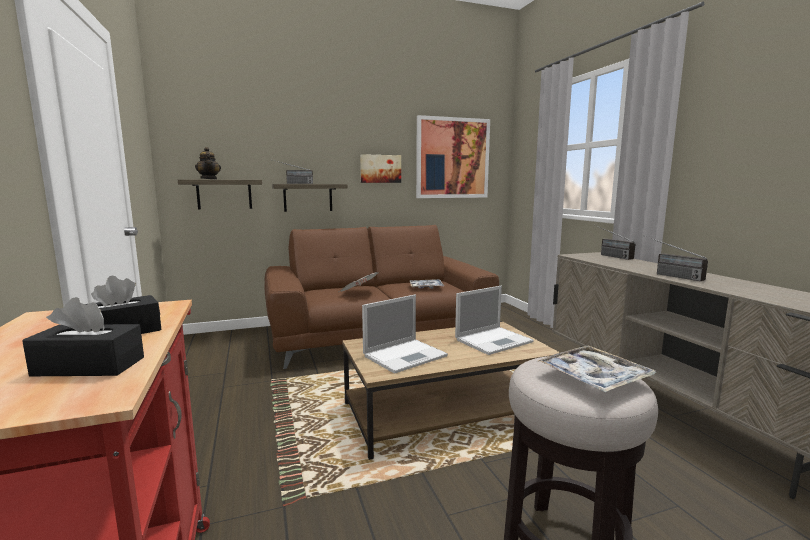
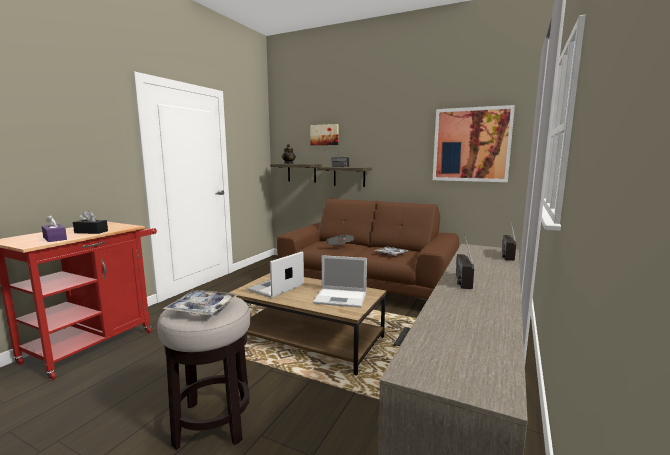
camera: 45 degrees right, 0 degrees up
black tissue box [22,297,144,376] -> purple tissue box [41,215,67,242]
picture [360,154,401,183] -> picture moved to [310,124,339,145]
laptop [362,294,448,374] -> laptop turned 120 degrees clockwise [247,252,304,298]

